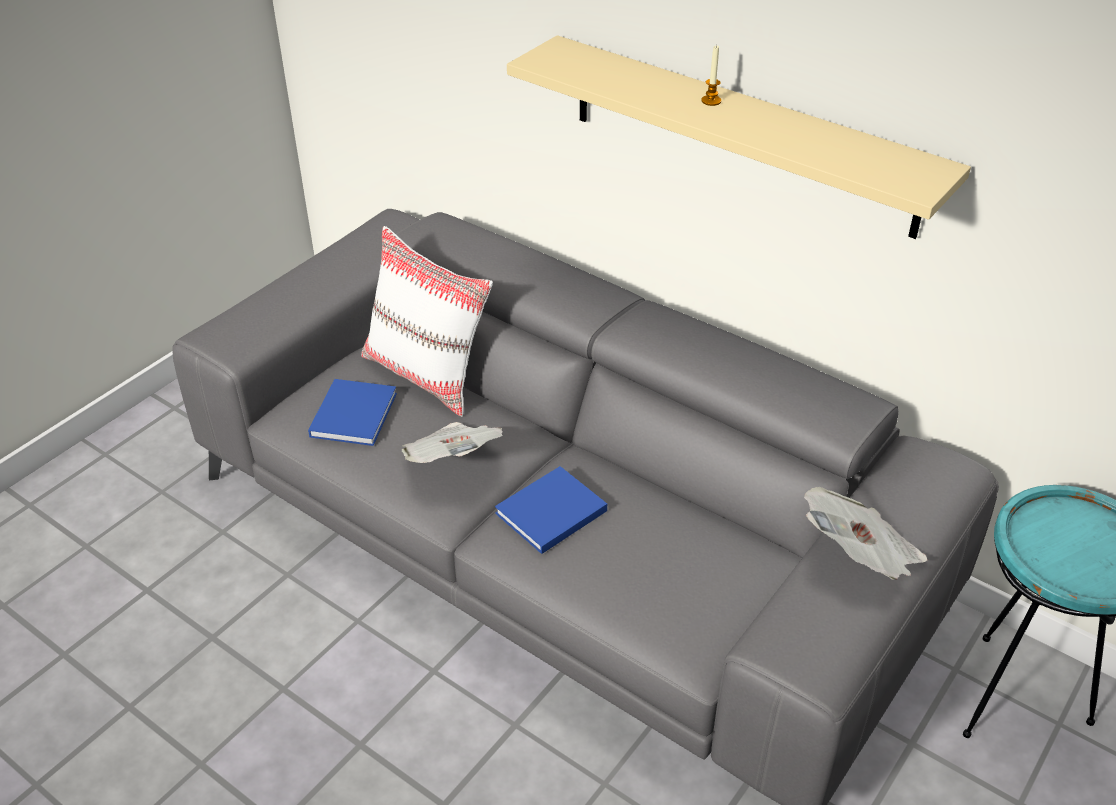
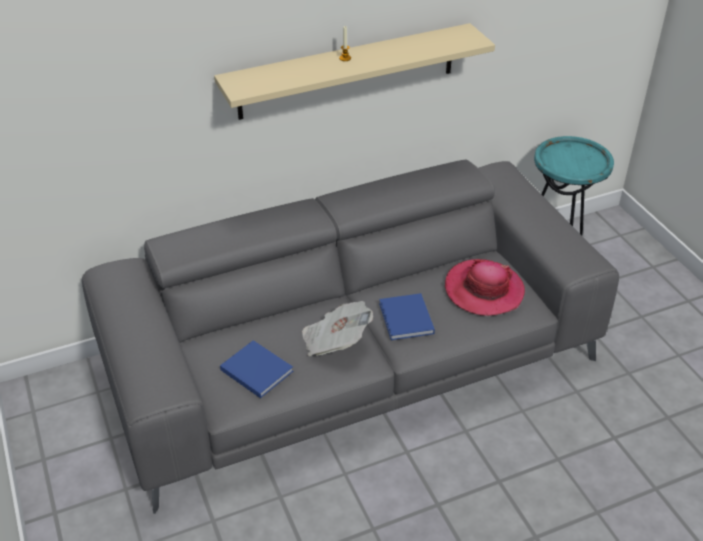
camera: 60 degrees left, 0 degrees up
white pillow [361,226,493,417] -> none
newspaper [804,487,927,580] -> none
none -> hat [445,259,525,316]

